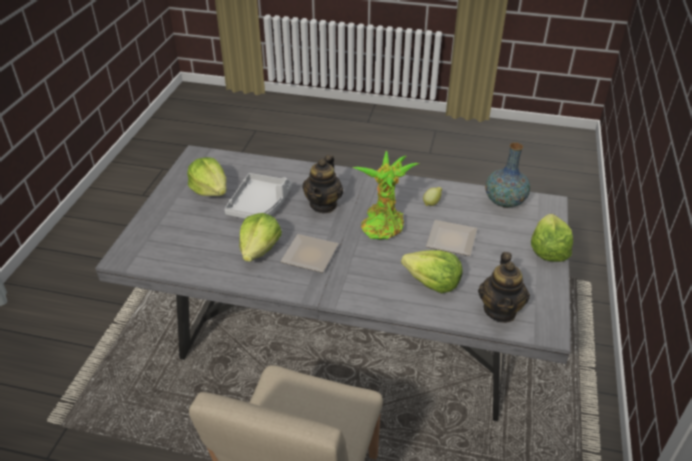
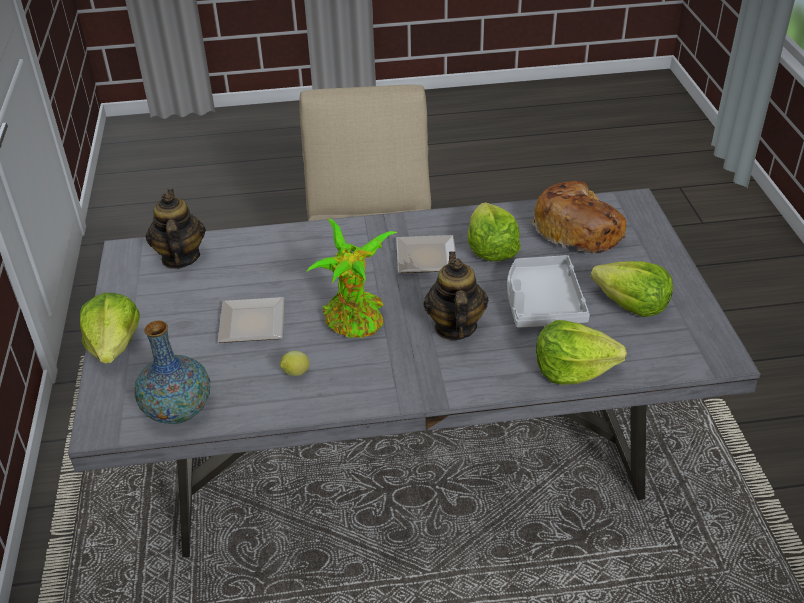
camera: 160 degrees right, 0 degrees up
lettuce [401,250,463,293] -> lettuce moved to [536,320,627,385]
none -> bread [531,181,626,254]

